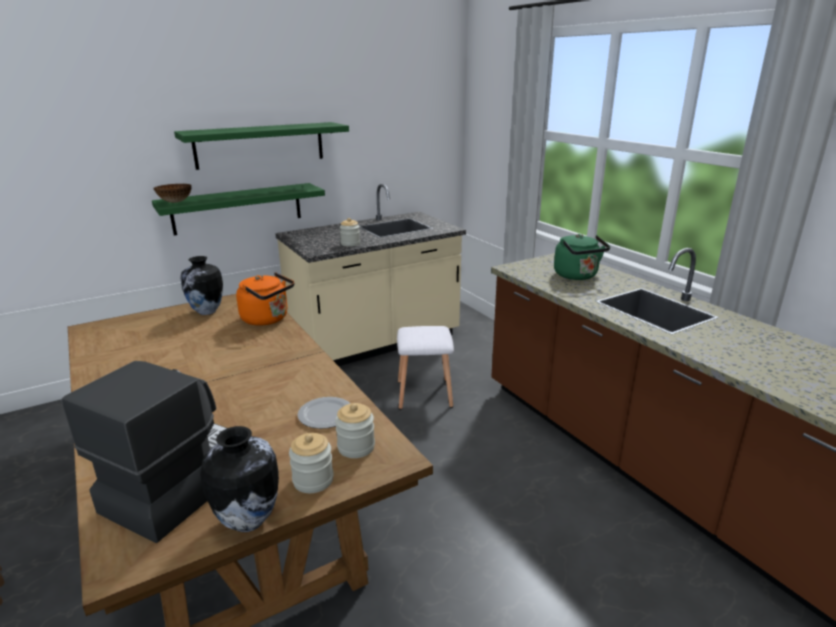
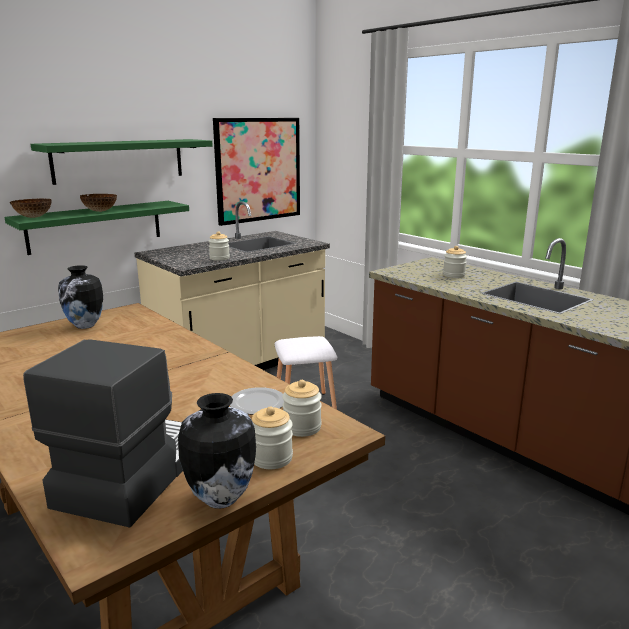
camera: 10 degrees left, 5 degrees down
orange kettle [236,272,295,326] -> none
green kettle [554,234,610,280] -> jar [443,246,467,278]
none -> bowl [80,194,117,212]
none -> picture [213,118,300,226]

